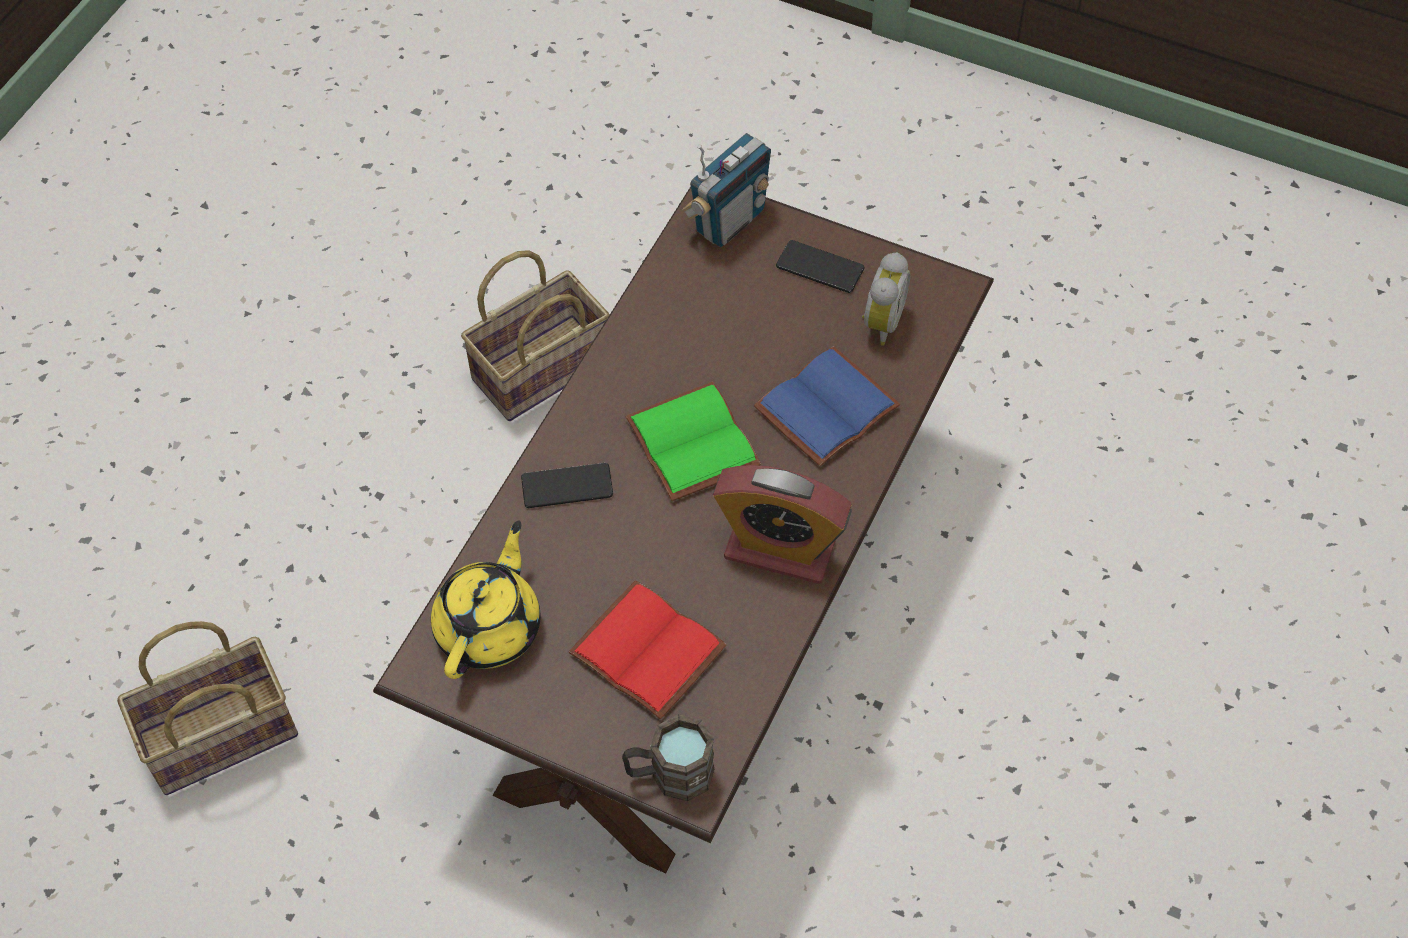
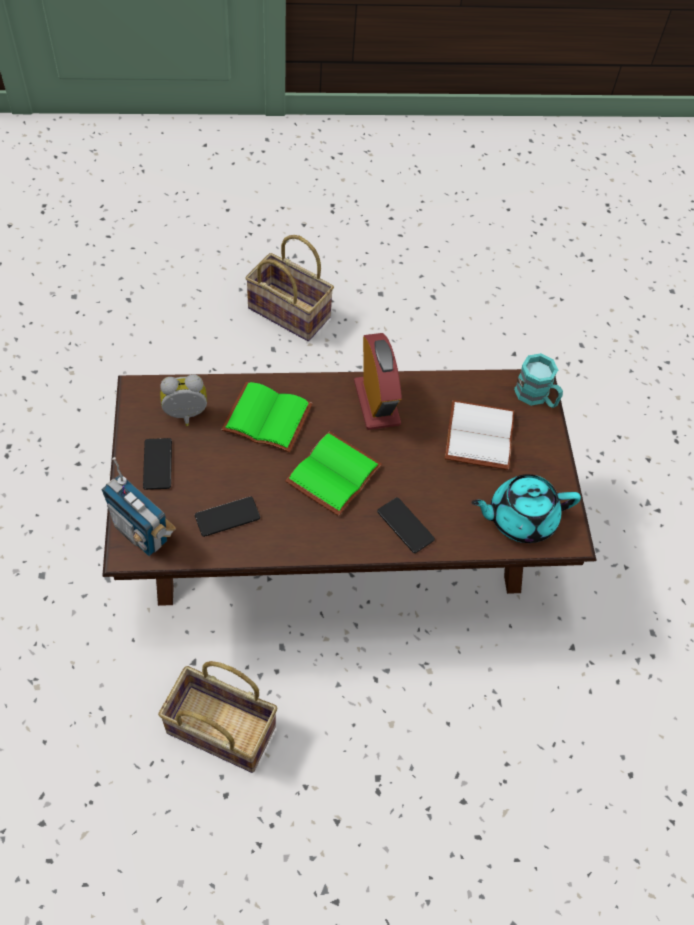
camera: 125 degrees left, 0 degrees up
basket [117,621,298,795] -> basket moved to [245,235,334,341]
yellow teapot [431,521,541,679] -> turquoise teapot [471,474,581,543]
red book [569,580,727,719] -> white book [445,400,514,470]
brown mug [622,714,714,801] -> turquoise mug [514,353,563,408]
radio [682,133,771,247] -> radio turned 150 degrees counterclockwise [102,457,176,556]
blue book [754,346,900,466] -> green book [221,382,313,453]
none -> phone [195,496,260,537]

